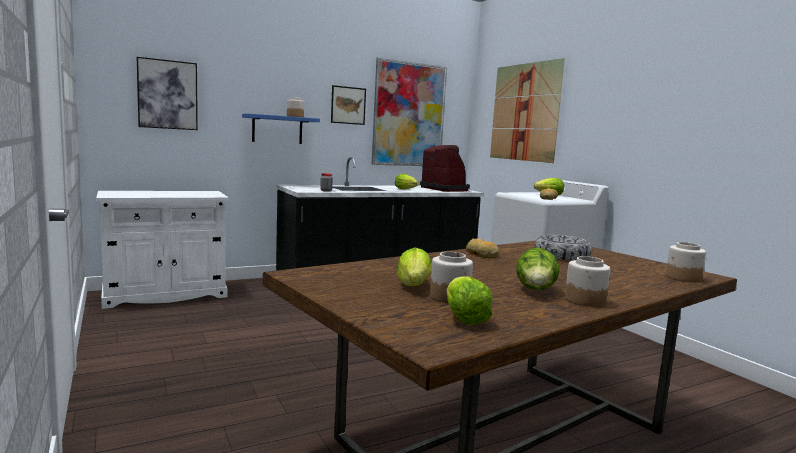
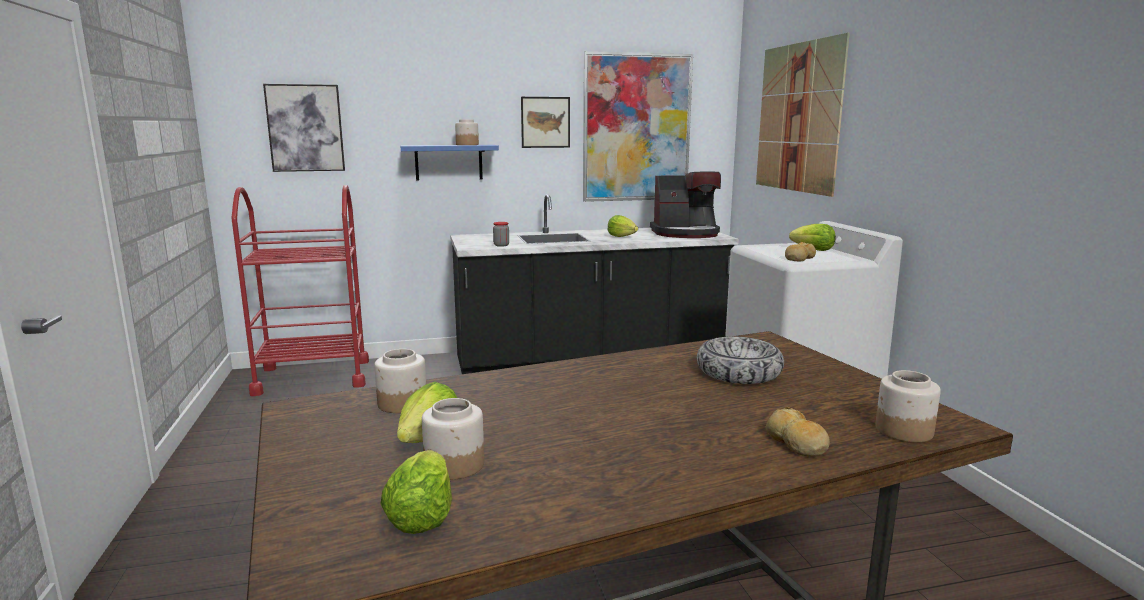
camera: 15 degrees right, 5 degrees up
white cabinet [96,191,229,309] -> red cart [231,185,369,396]
coffee machine [420,145,470,192] -> coffee machine turned 105 degrees clockwise [650,171,721,238]
bread [466,238,499,258] -> bread moved to [766,407,830,457]
lettuce [516,248,559,290] -> none
jar [565,256,610,307] -> jar moved to [374,349,426,413]

